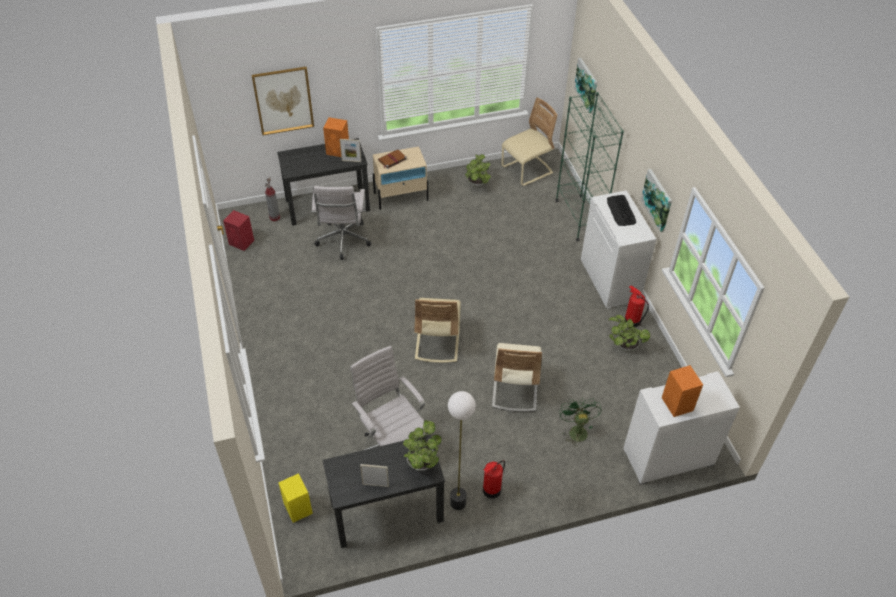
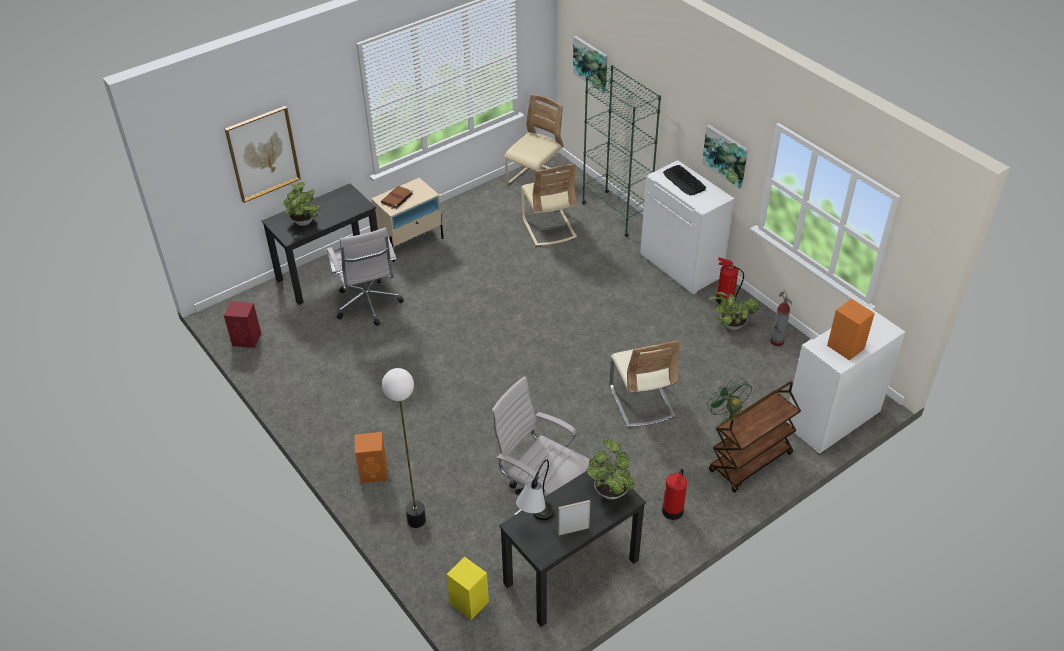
camera: 20 degrees left, 5 degrees down
fire extinguisher [265,177,280,221] -> fire extinguisher moved to [770,290,792,346]
orange speaker [323,117,349,157] -> orange speaker moved to [355,432,387,483]
picture frame [340,139,361,162] -> none
beige chair [414,298,461,363] -> beige chair moved to [521,163,577,246]
floor lamp [448,391,476,510] -> floor lamp moved to [382,368,426,528]
potted plant [465,154,491,187] -> potted plant moved to [284,182,320,226]
none -> table lamp [516,459,554,520]
none -> brown cart [709,381,801,493]

